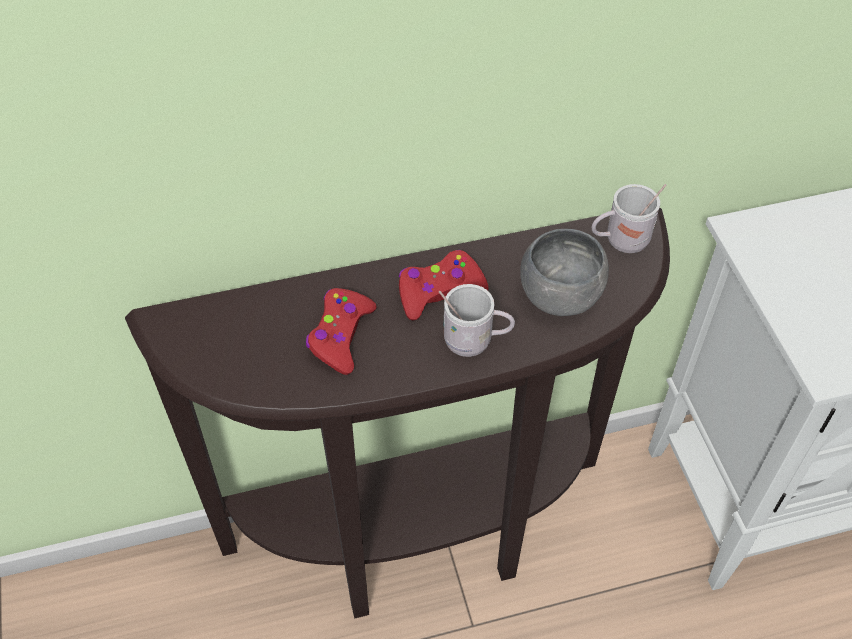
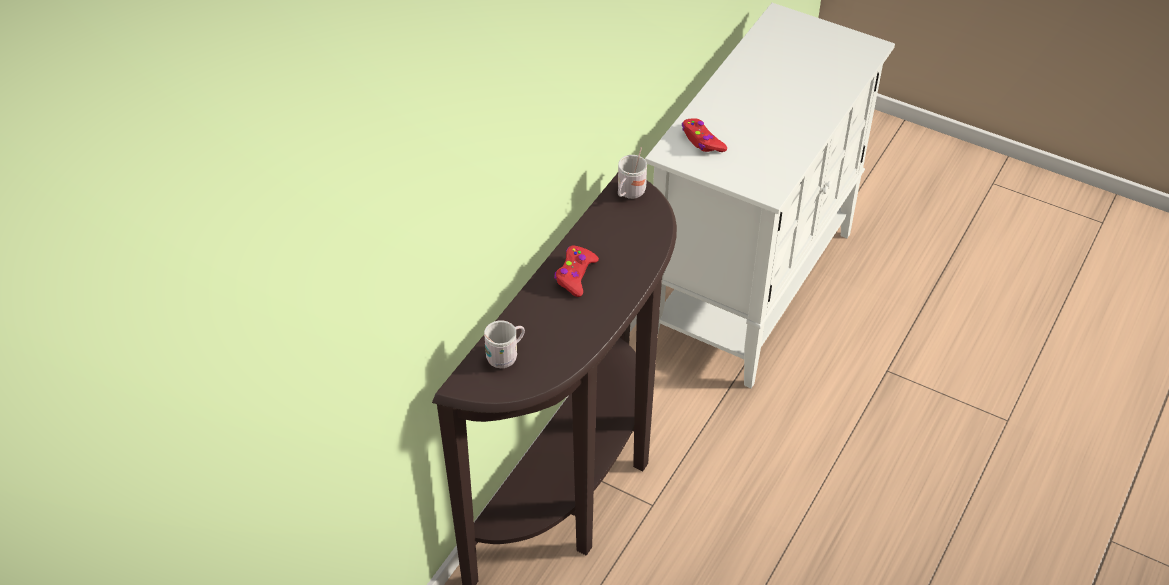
camera: 45 degrees left, 5 degrees down
red game controller [306,288,377,375] -> red game controller moved to [682,118,727,152]
white mug [439,284,515,357] -> white mug moved to [484,320,525,368]
grey bowl [520,229,609,316] -> none

